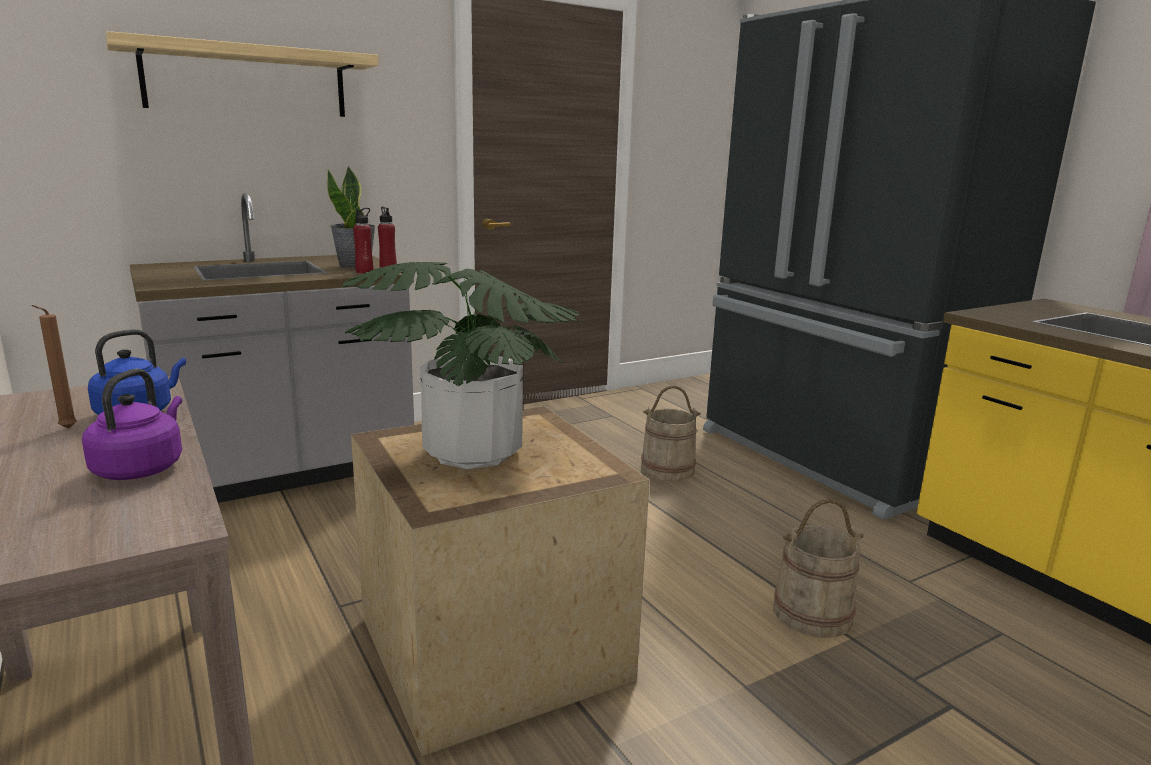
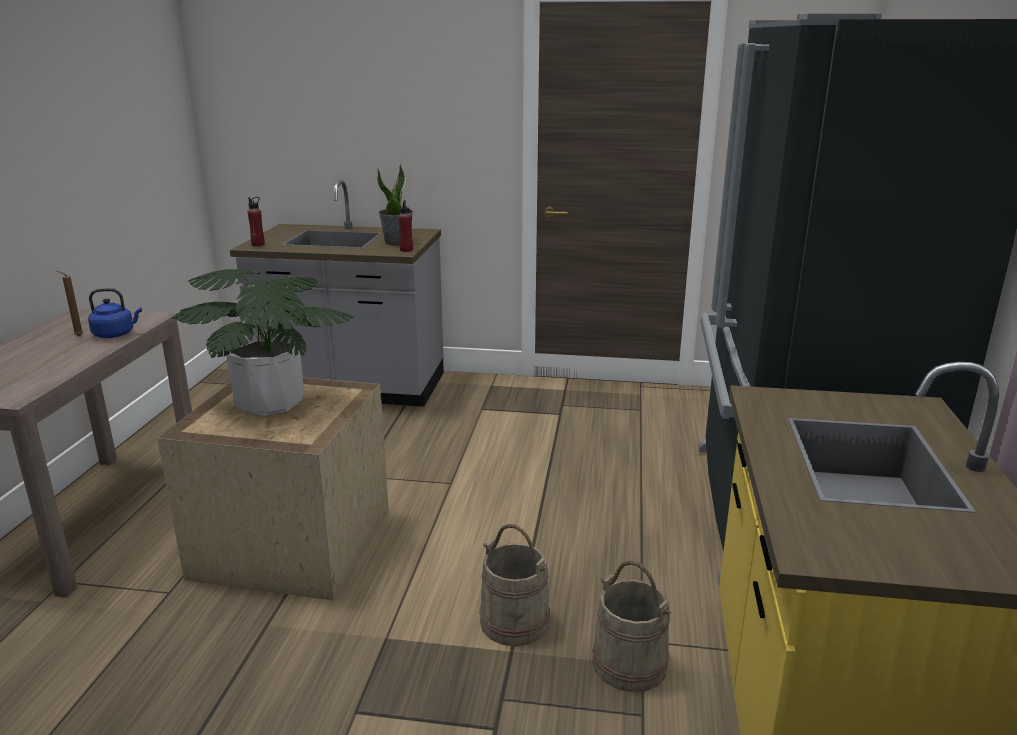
camera: 40 degrees right, 5 degrees up
purple kettle [82,369,182,480] -> none
shelf [106,31,379,117] -> none
red bottle [353,208,373,274] -> red bottle moved to [248,197,265,246]
beige bucket [641,385,701,481] -> beige bucket moved to [592,560,671,692]

